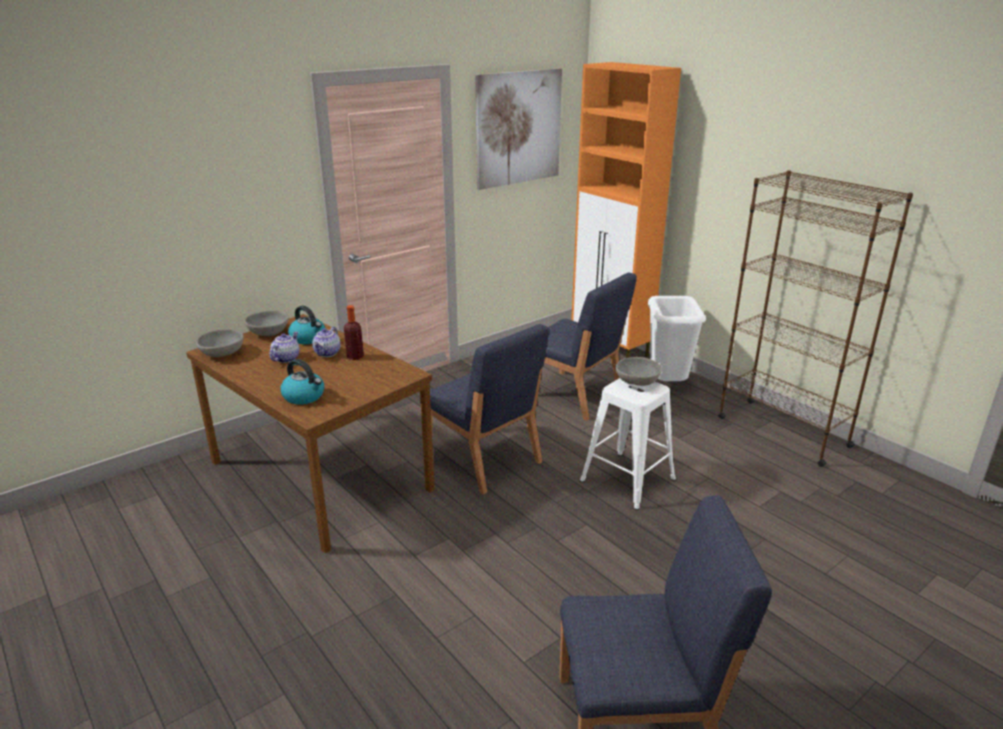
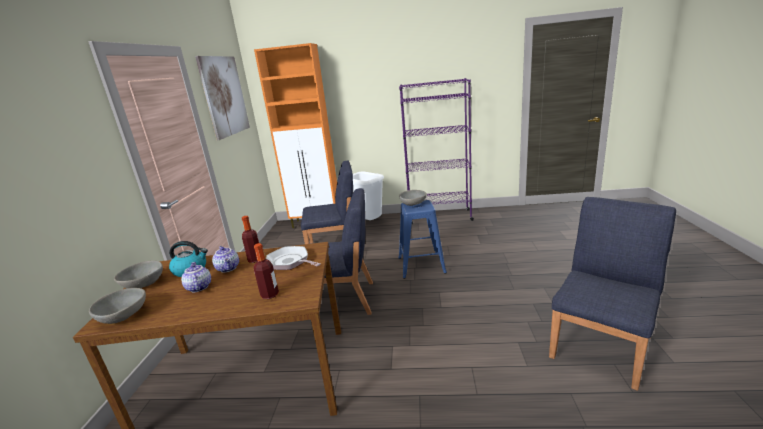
camera: 45 degrees left, 5 degrees down
kettle [281,359,324,405] -> bottle [253,243,279,299]
white stool [580,378,676,510] -> blue stool [398,200,447,279]
brown bookcase [718,170,913,467] -> purple bookcase [399,78,474,224]
none -> frying pan [266,246,321,270]

